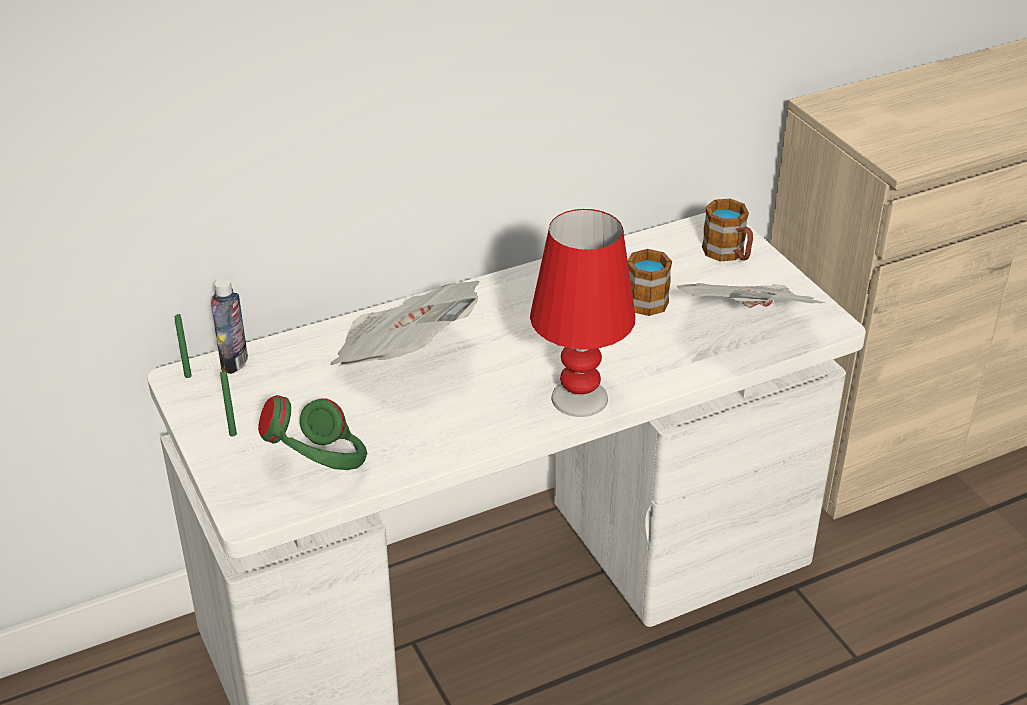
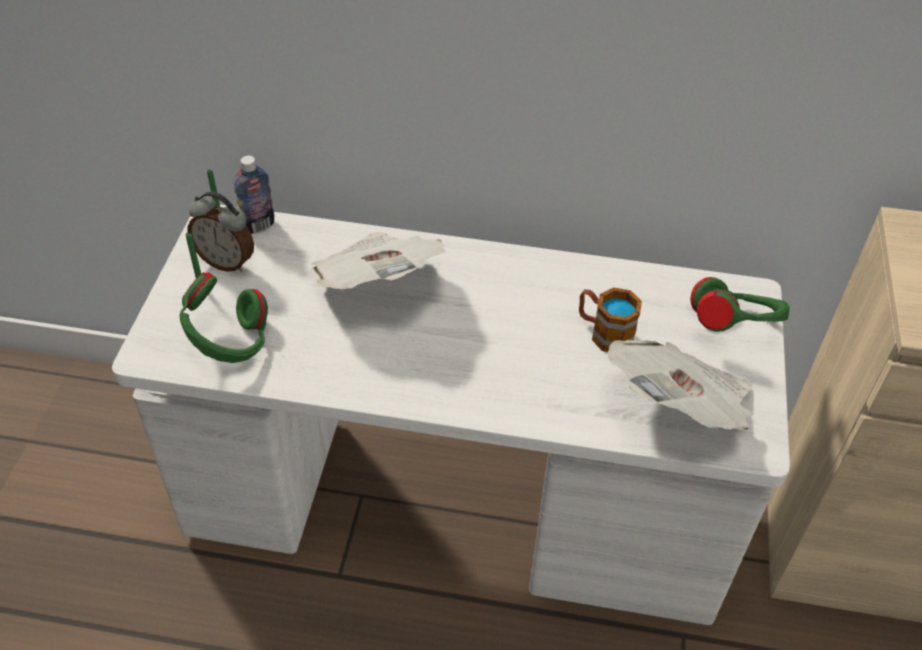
camera: 35 degrees right, 10 degrees up
red table lamp [530,209,636,417] -> none
mug [702,199,753,261] -> green headphones [691,277,790,332]
none -> alarm clock [188,191,254,272]

